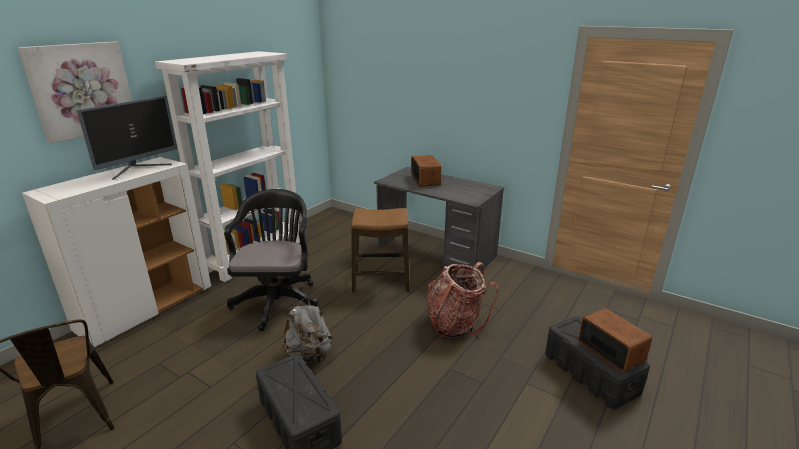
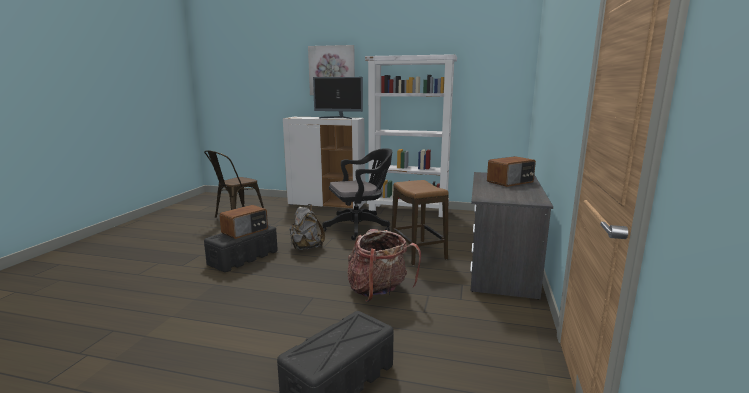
camera: 70 degrees right, 10 degrees down
radio [578,308,652,373] -> radio moved to [219,205,268,239]

